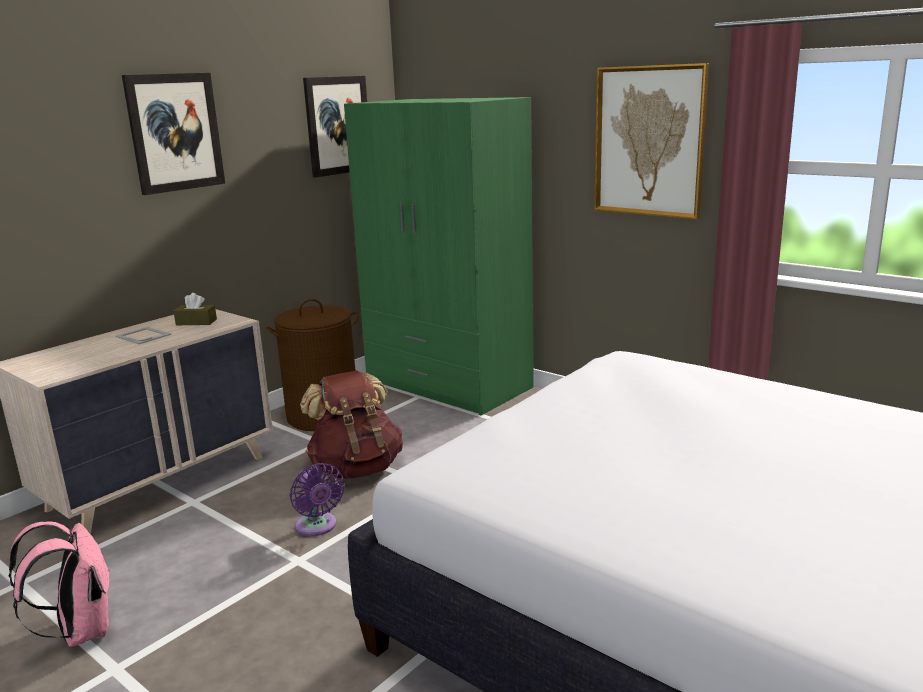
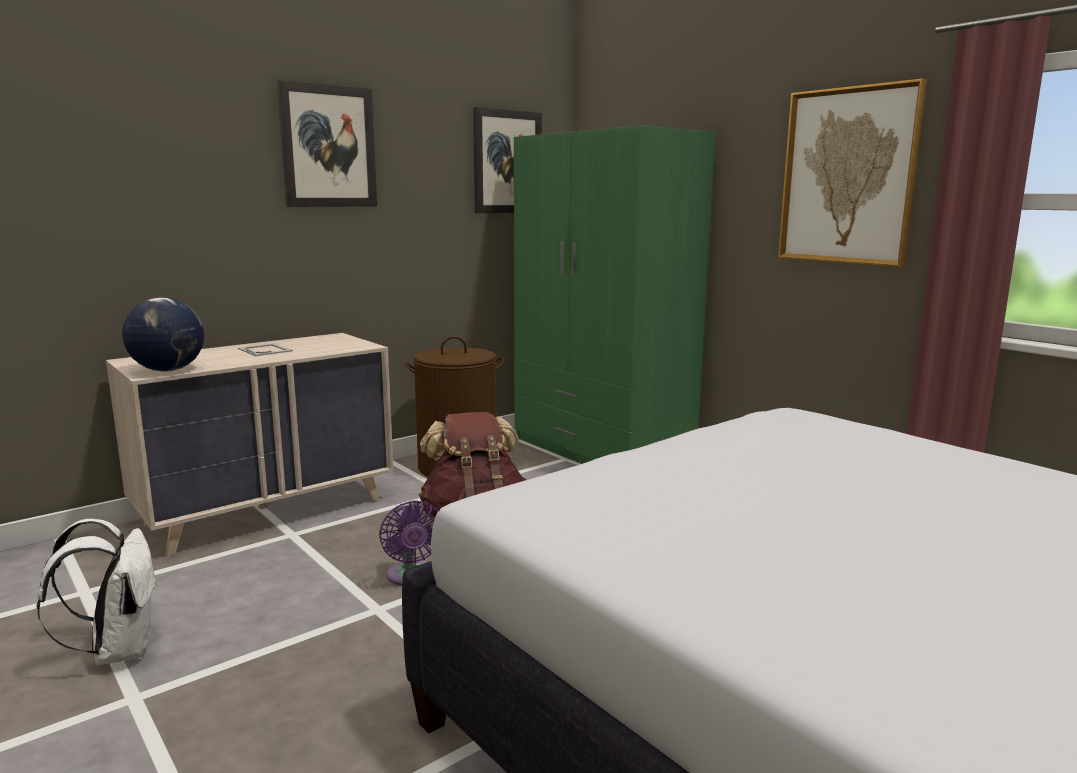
camera: 10 degrees right, 5 degrees down
pink backpack [9,521,110,647] -> white backpack [37,519,158,665]
brown tissue box [174,293,217,325] -> none
none -> globe [122,298,204,372]

